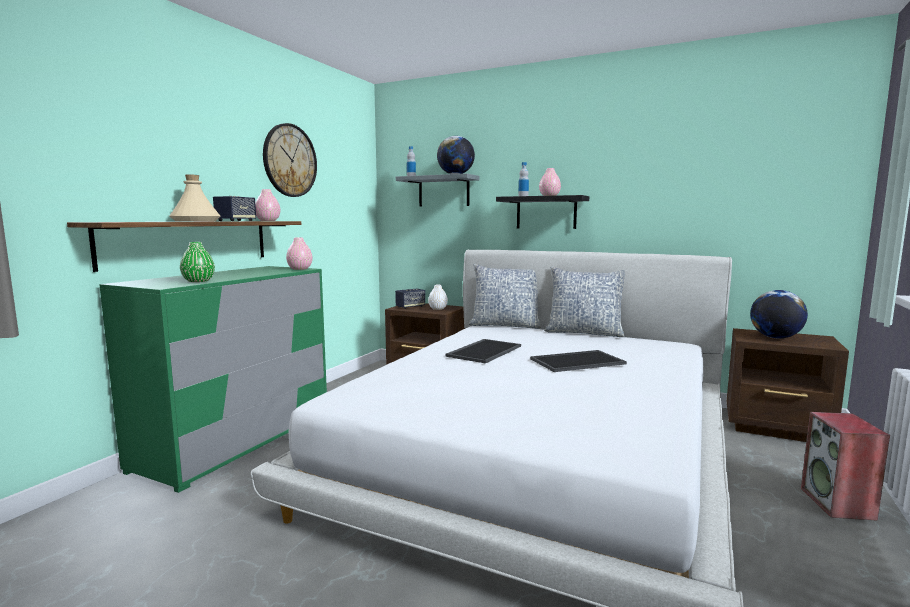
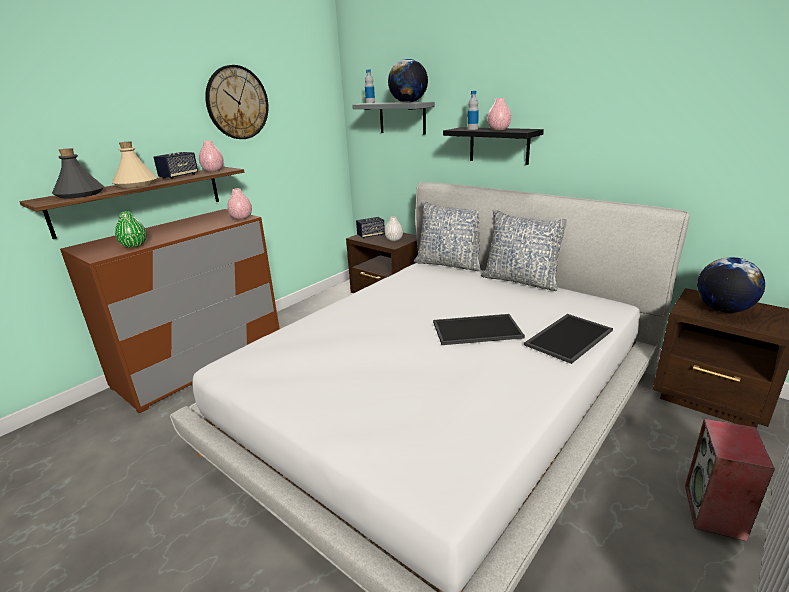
camera: 15 degrees right, 15 degrees up
green dresser [99,266,327,493] -> brown dresser [60,209,279,414]
tray [445,339,521,364] -> tray moved to [524,314,613,364]
none -> grey bottle [52,148,104,199]

